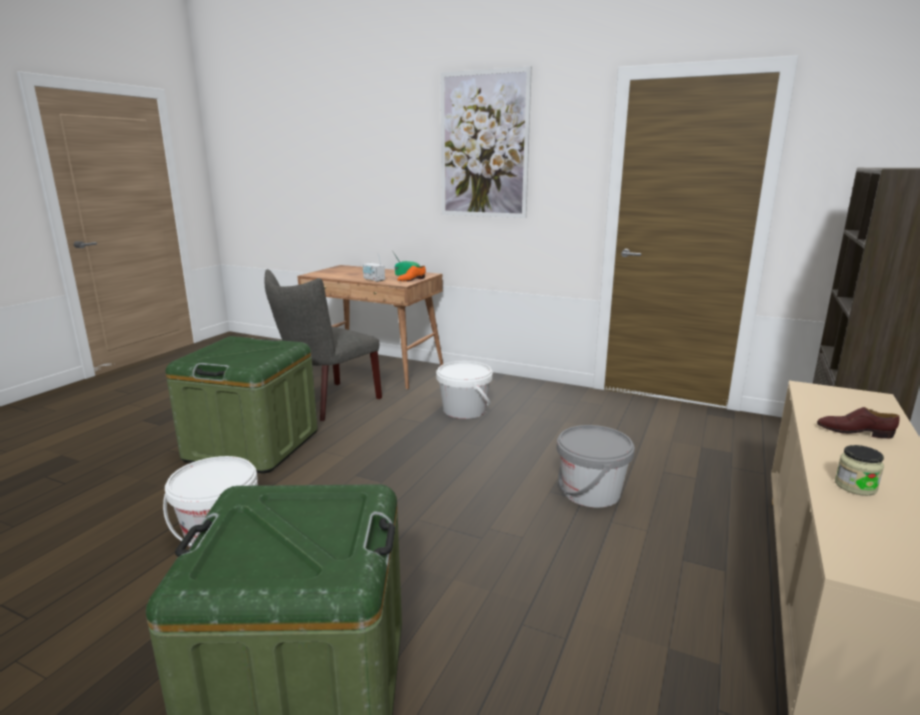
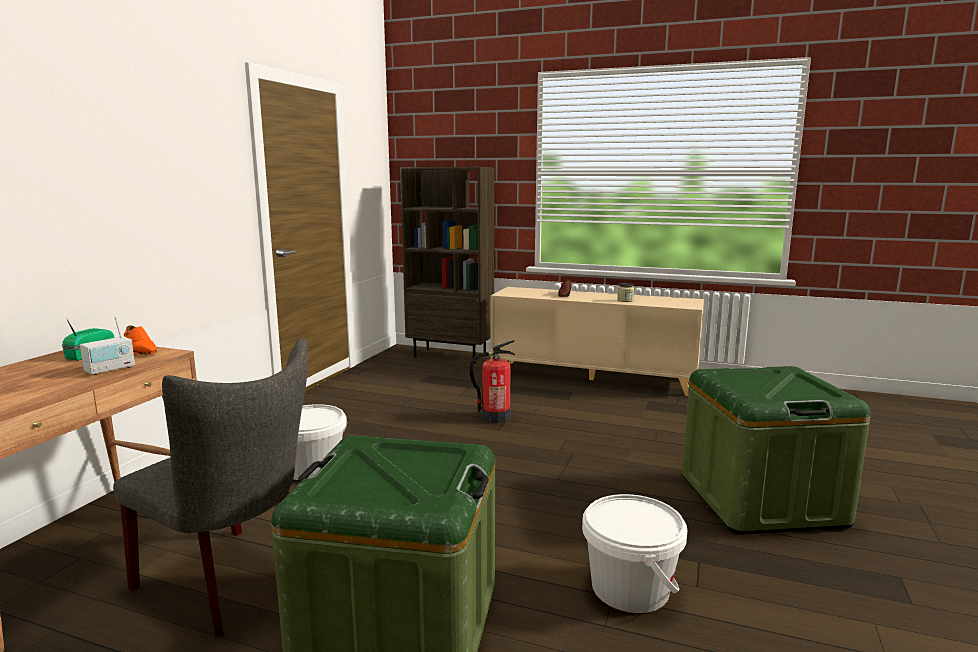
camera: 95 degrees left, 5 degrees down
picture [441,66,532,218] -> none
grey bucket [557,425,635,508] -> fire extinguisher [469,340,515,423]

